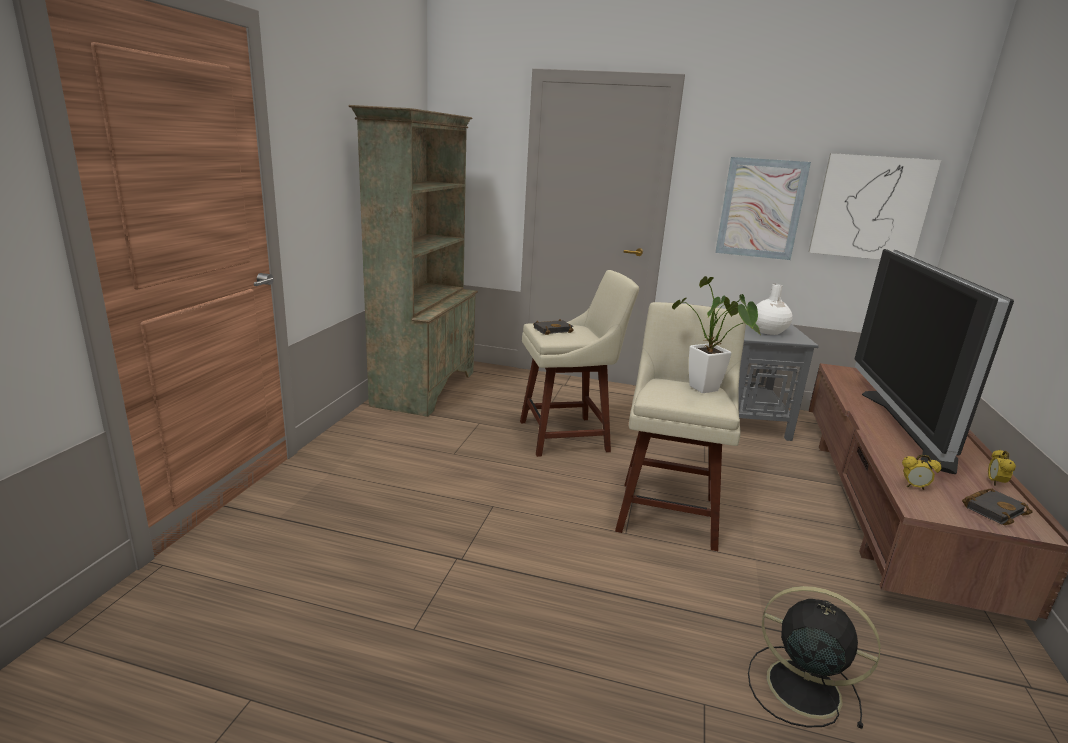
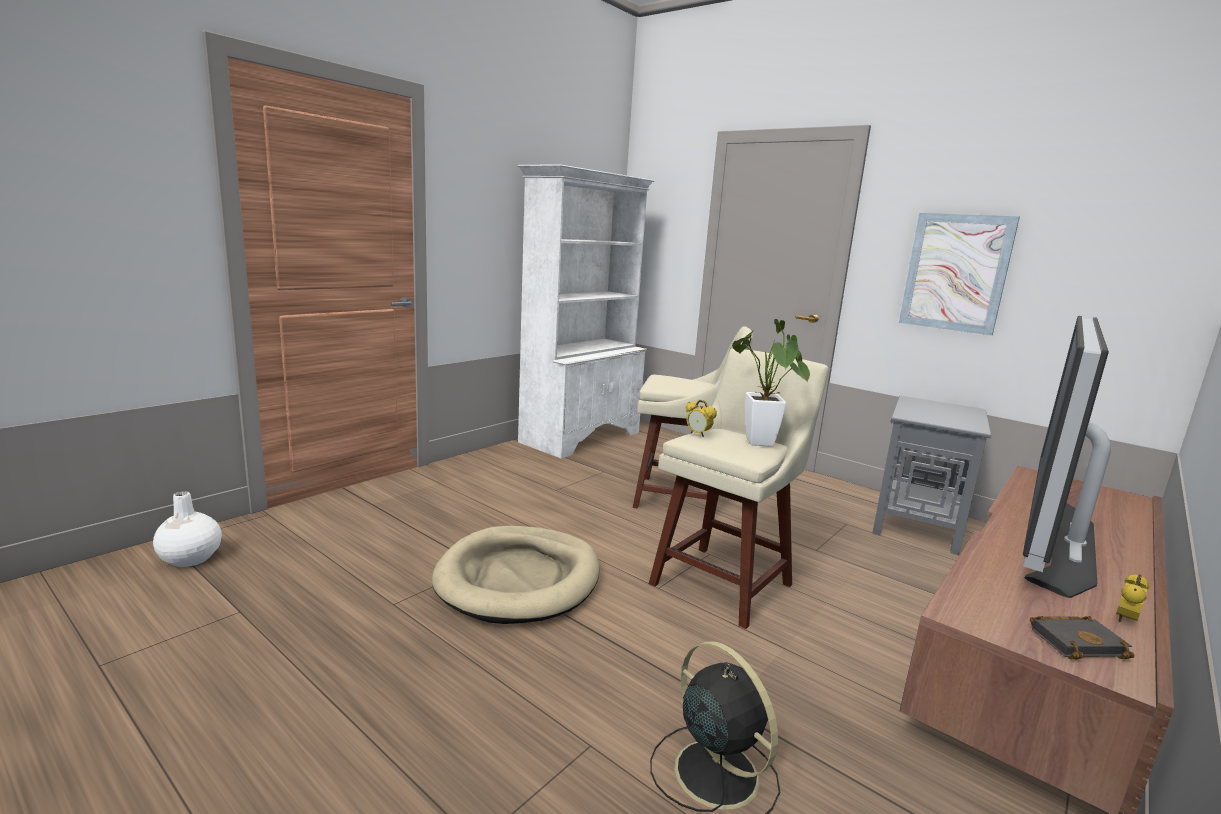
camera: 25 degrees right, 5 degrees down
green bookcase [349,105,478,417] -> white bookcase [517,164,654,459]
black book [533,319,574,335] -> none
white vase [756,284,793,335] -> white vase moved to [153,491,222,567]
picture [809,153,941,259] -> none
alarm clock [902,455,941,490] -> alarm clock moved to [686,400,717,437]
none -> beige dog bed [432,526,599,624]

